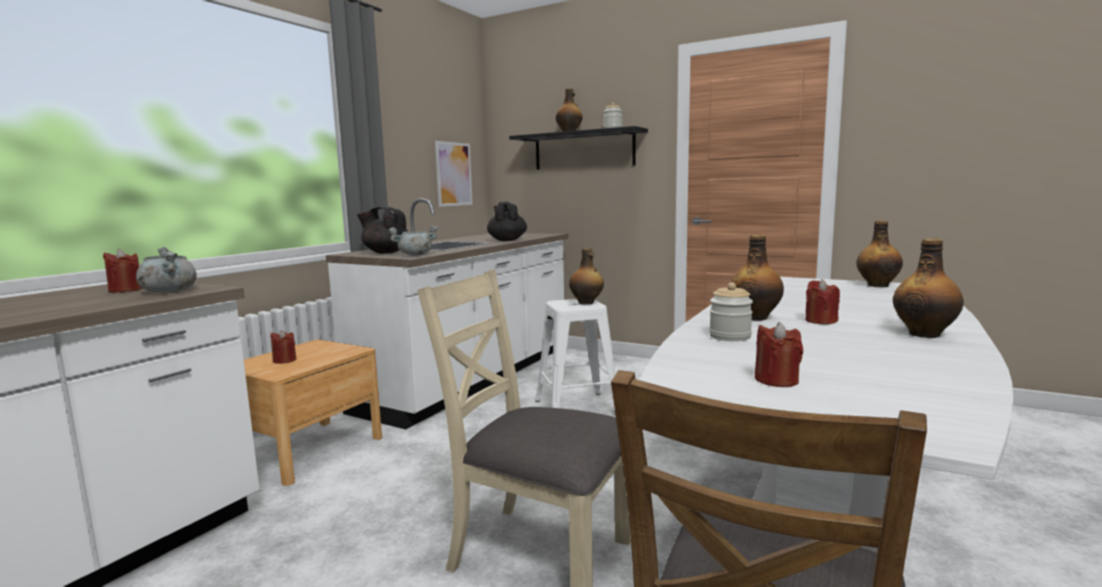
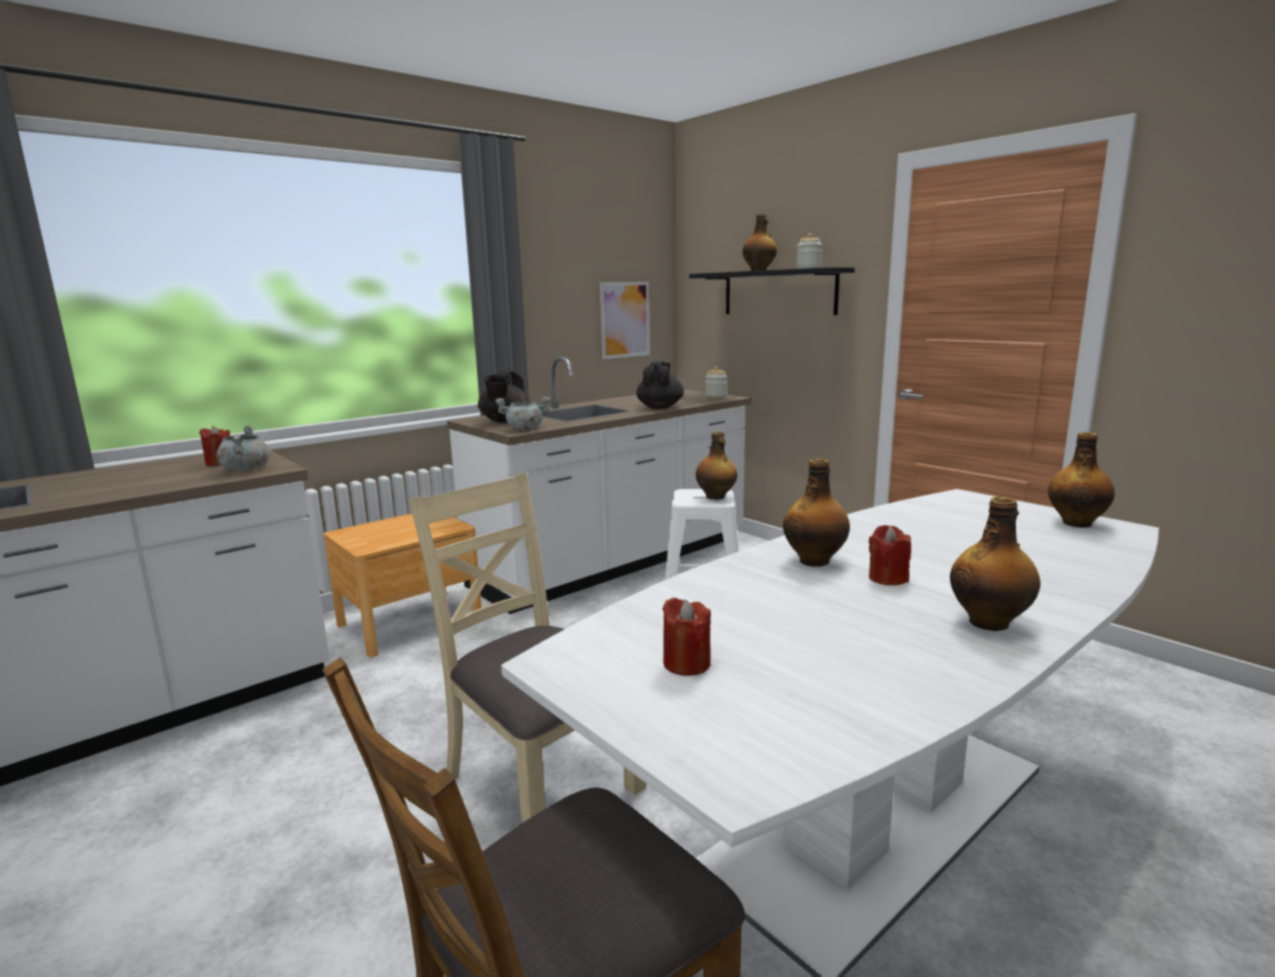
camera: 20 degrees right, 5 degrees up
red candle [271,330,296,364] -> none
black teapot [357,206,408,254] -> black teapot turned 120 degrees counterclockwise [478,371,530,423]
jar [709,282,753,341] -> jar moved to [705,366,727,397]

